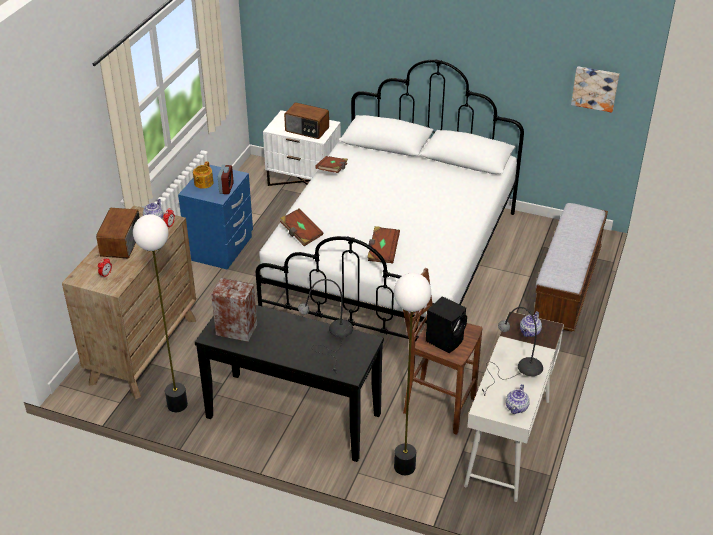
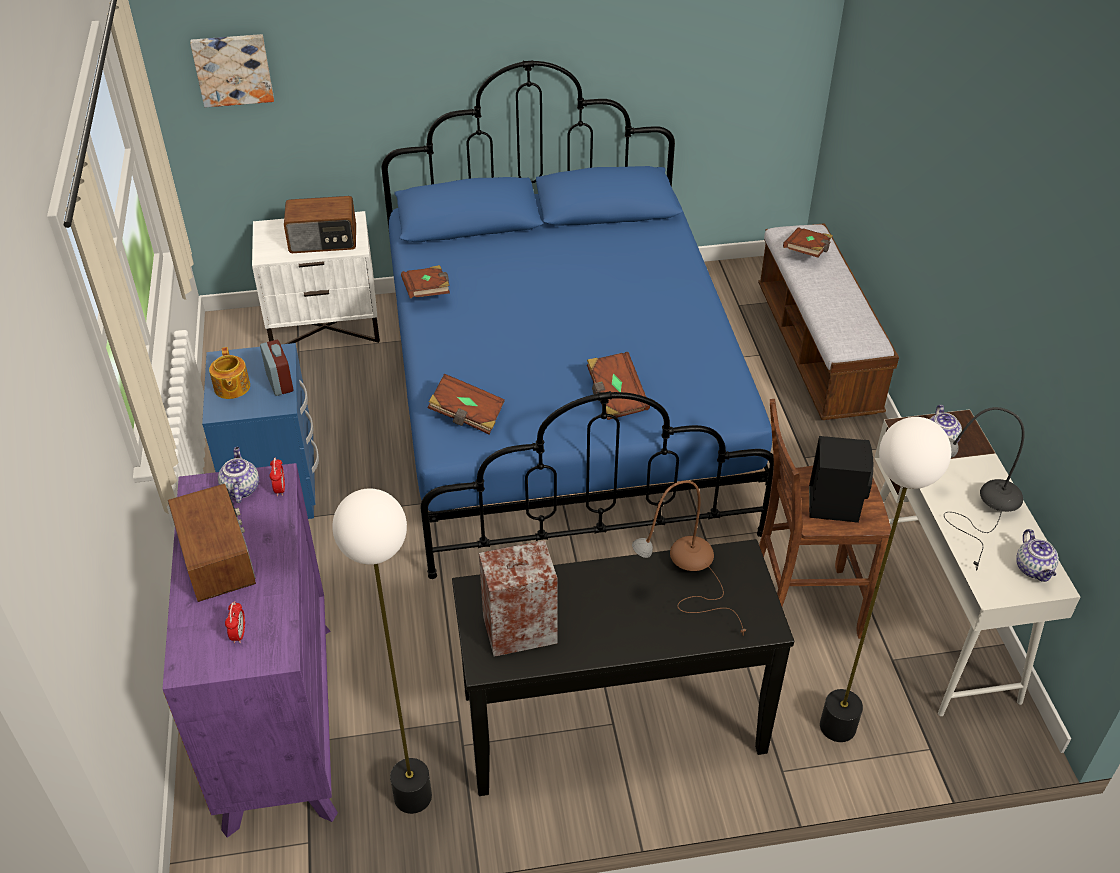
camera: 30 degrees left, 5 degrees up
brown dresser [62,205,196,399] -> purple dresser [163,463,338,838]
white bed [256,59,524,366] -> blue bed [382,60,774,579]
grey table lamp [298,279,353,373] -> brown table lamp [632,480,746,636]
picture [571,66,619,113] -> picture moved to [190,34,274,107]
none -> brown book [783,227,833,257]

